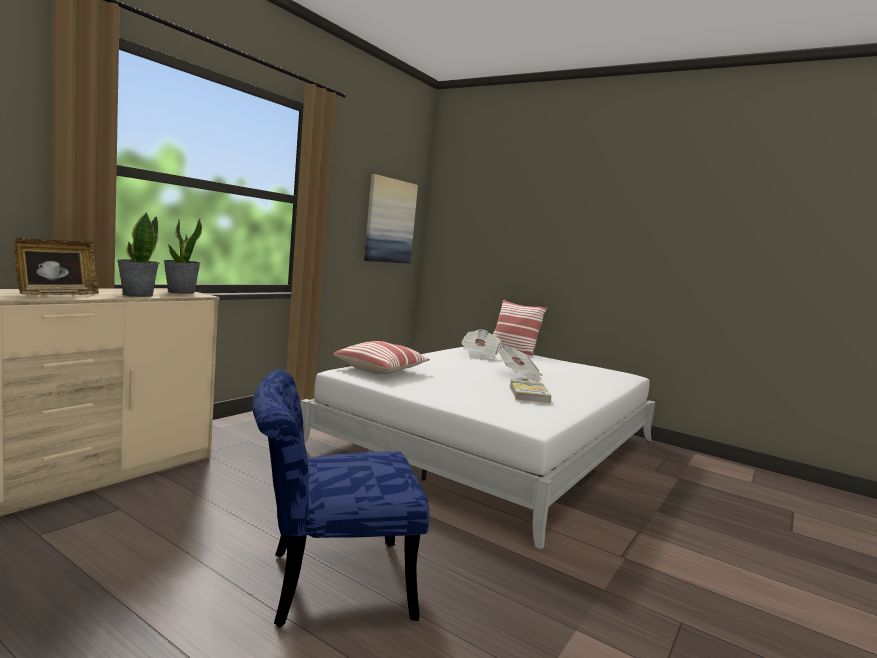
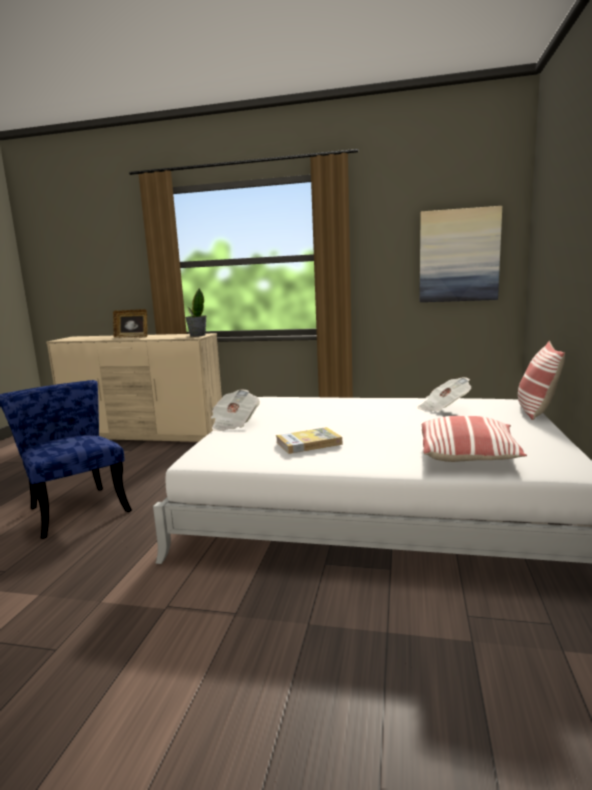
camera: 70 degrees right, 5 degrees up
potted plant [117,212,160,297] -> none
pillow [333,341,430,374] -> pillow moved to [422,416,527,462]
newspaper [498,345,542,382] -> newspaper moved to [211,389,260,431]

